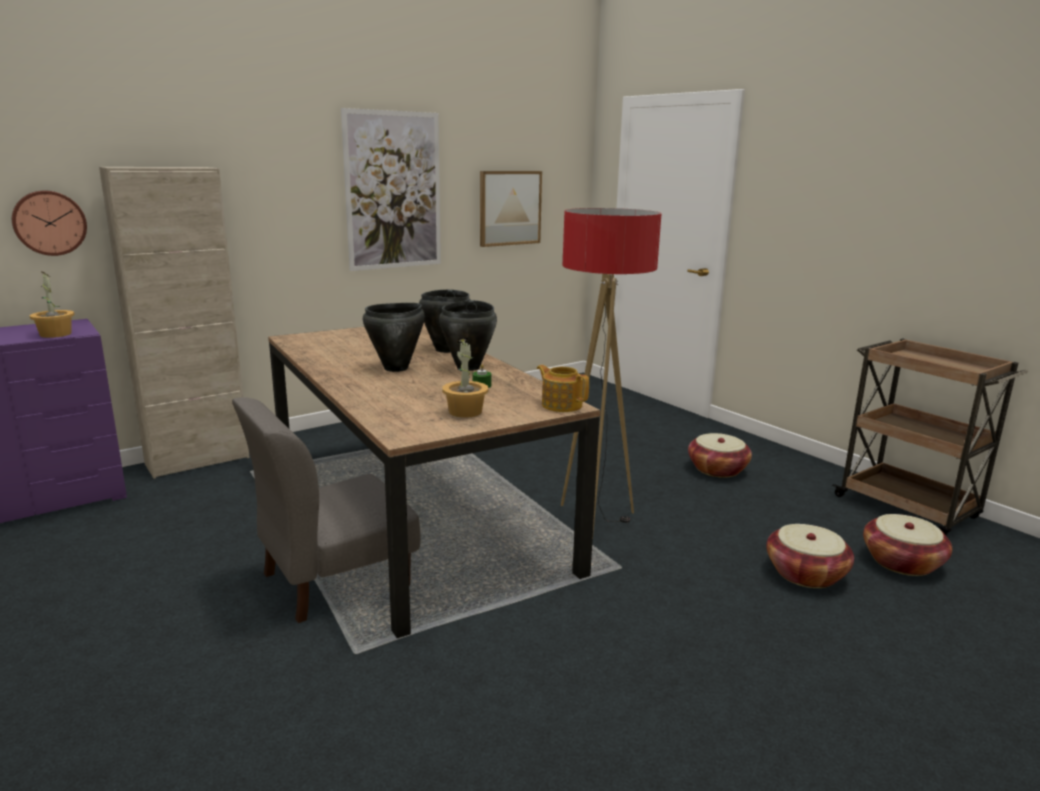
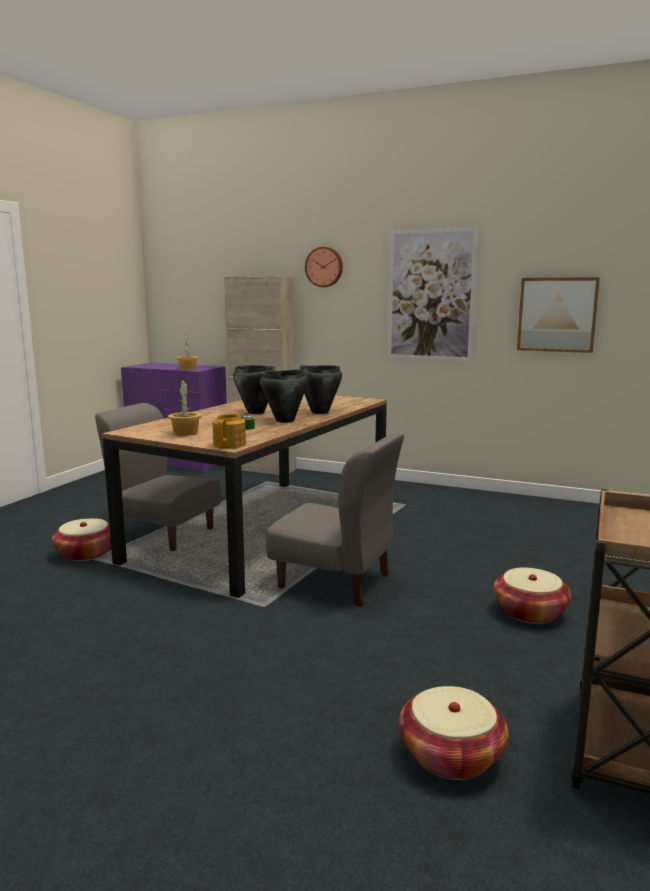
camera: 60 degrees right, 5 degrees down
wall clock [12,191,87,256] -> wall clock moved to [305,247,343,287]
floor lamp [561,208,662,532] -> grey chair [266,433,404,607]
basket [766,524,854,588] -> basket moved to [52,518,111,561]

